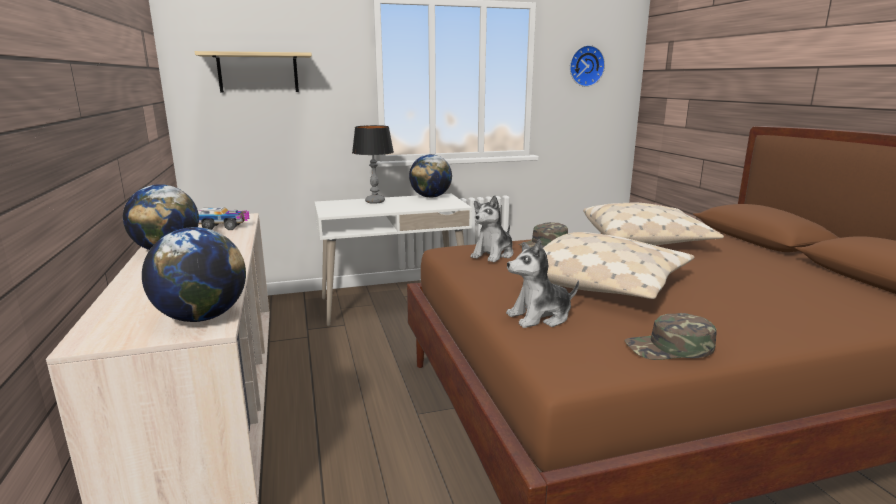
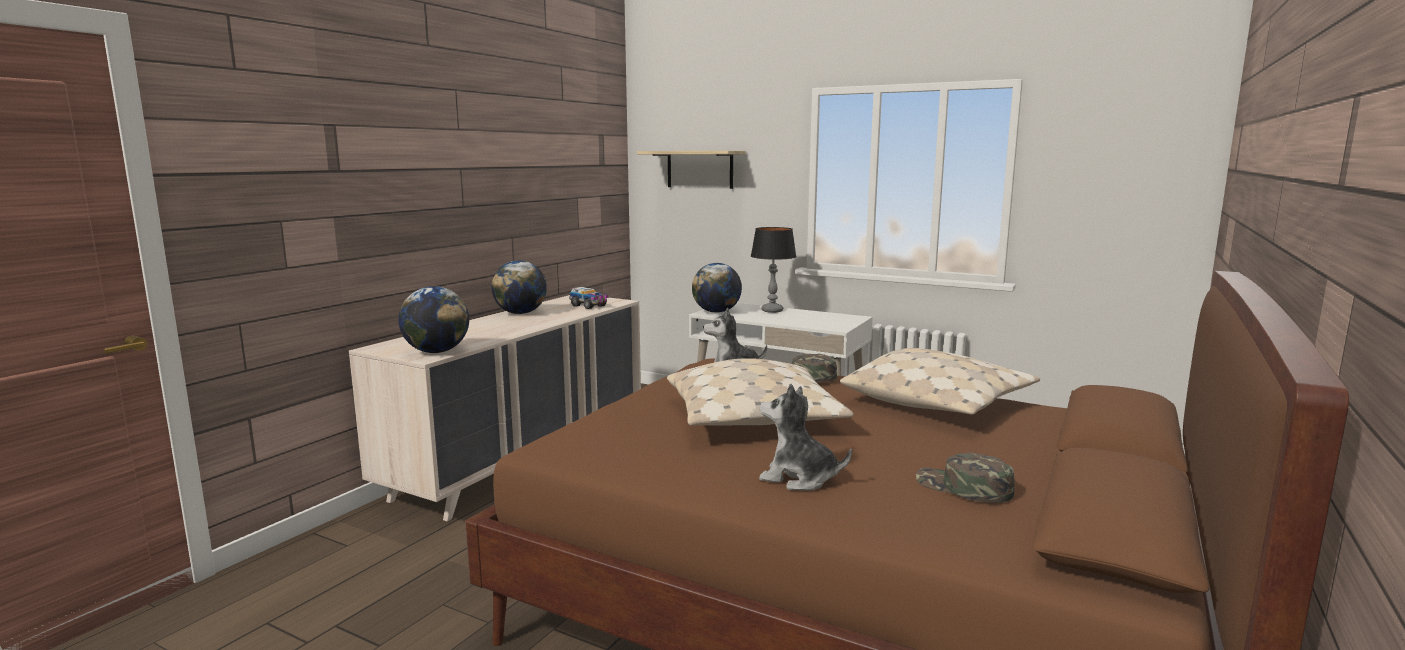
camera: 45 degrees right, 5 degrees down
globe [409,154,452,198] -> globe moved to [692,263,742,313]
plush toy [506,239,579,328] -> plush toy moved to [759,384,852,491]
wall clock [570,45,605,87] -> none
green cap [625,313,716,360] -> green cap moved to [916,452,1015,503]

